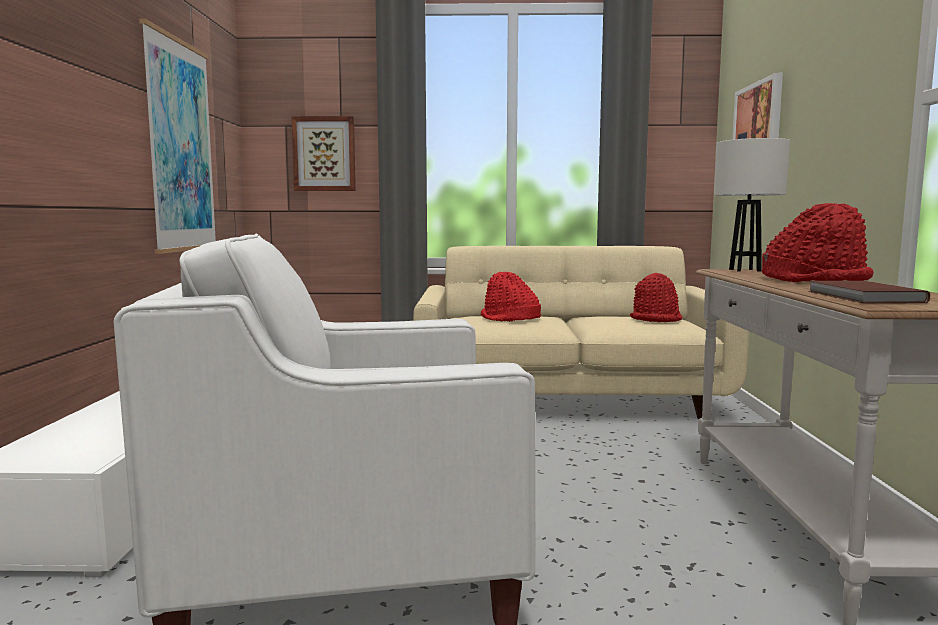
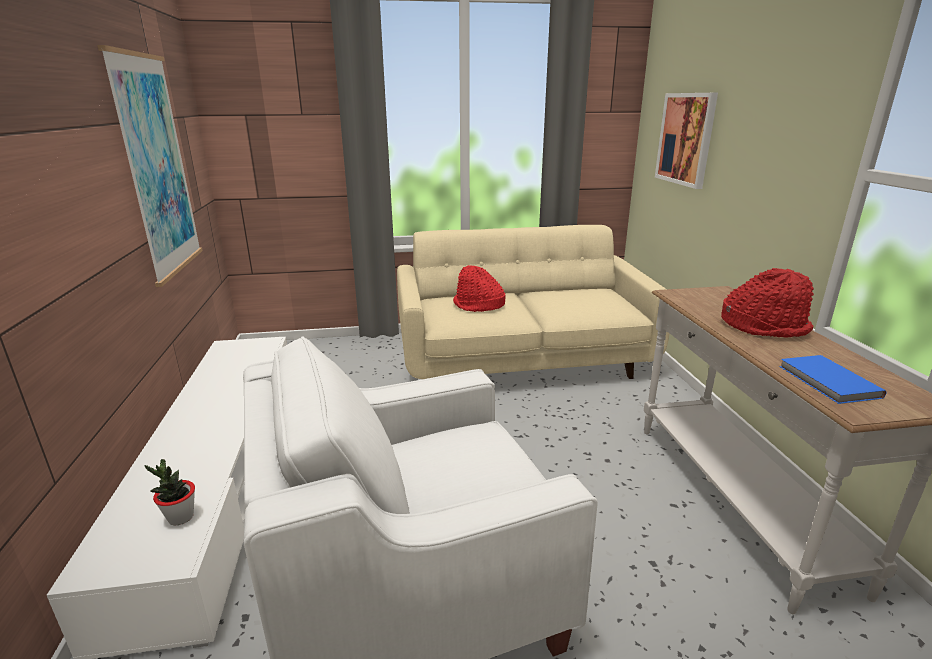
camera: 10 degrees left, 15 degrees up
picture [291,116,356,191] -> none
red hat [630,273,683,322] -> none
white table lamp [714,138,790,272] -> none
brown book [808,281,930,303] -> blue book [779,355,886,404]
none -> potted plant [145,459,195,526]

